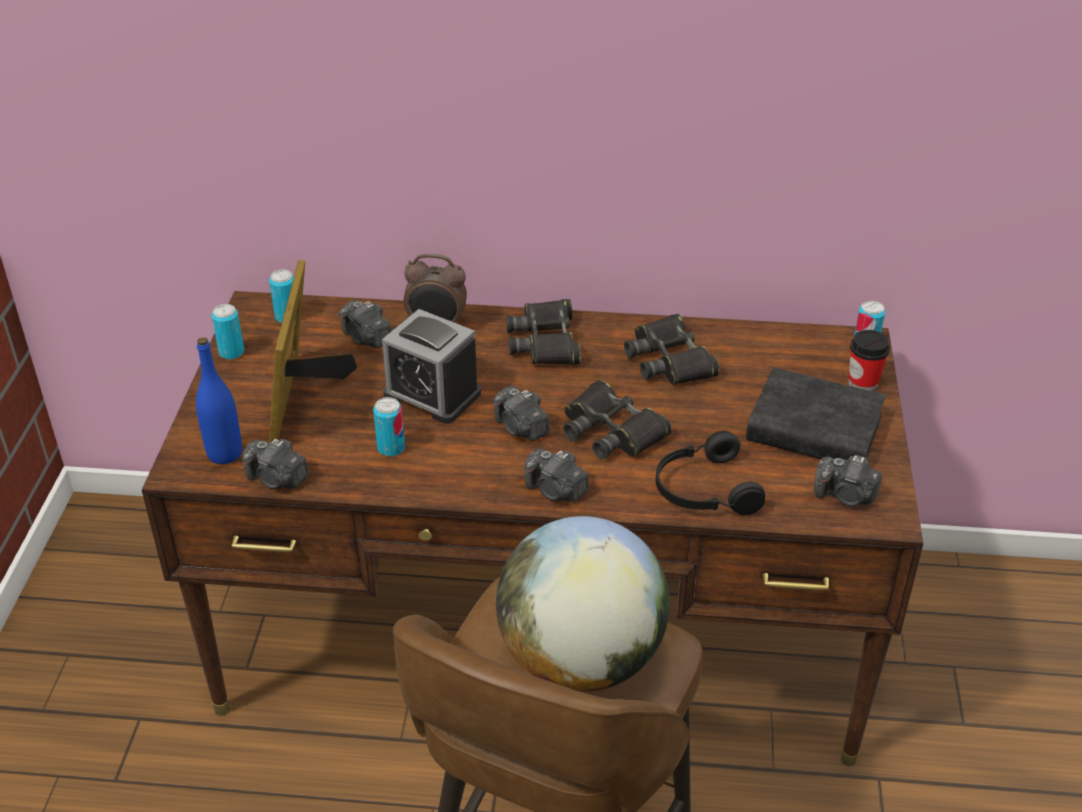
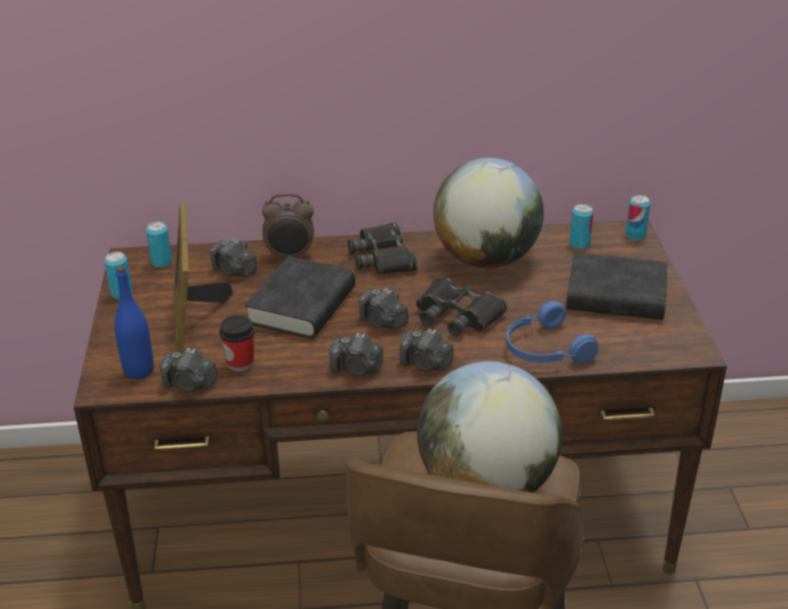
camera: 10 degrees left, 5 degrees down
can [373,397,405,457] -> can moved to [570,204,594,250]
alarm clock [382,309,481,424] -> black book [245,256,355,339]
black binoculars [624,314,720,385] -> globe [433,158,544,268]
black headphones [656,431,765,515] -> blue headphones [506,301,598,363]
camera [814,455,882,506] -> camera moved to [329,333,383,376]
cup [848,330,890,391] -> cup moved to [219,315,255,372]

